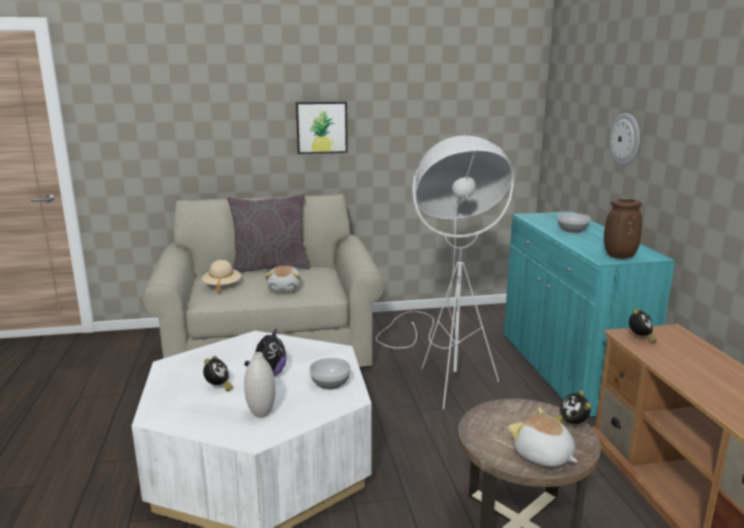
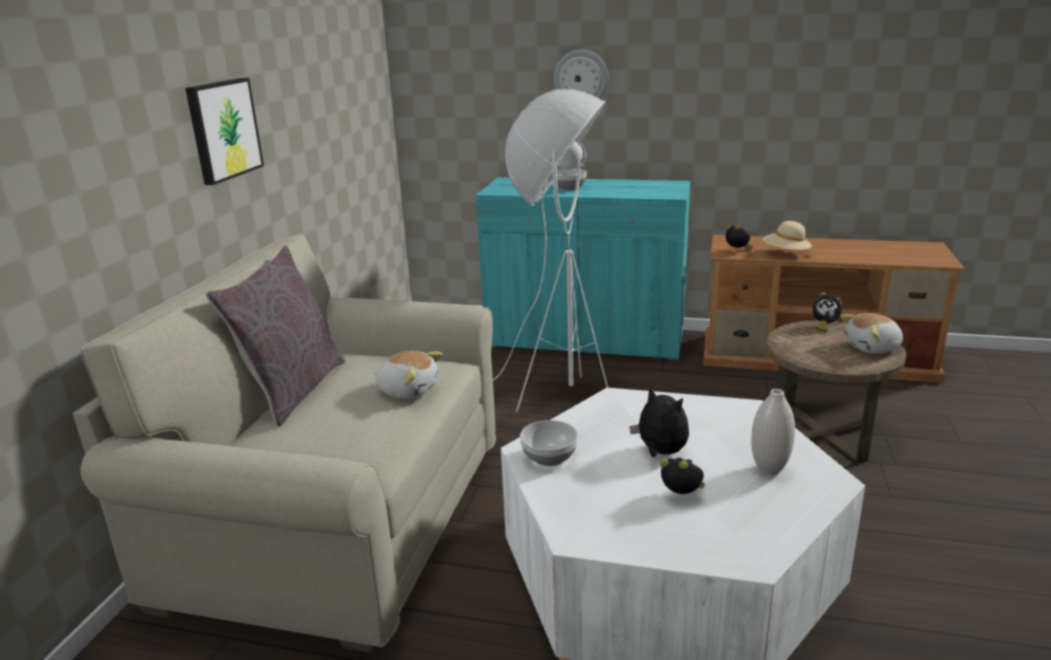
camera: 65 degrees left, 5 degrees up
beige hat [202,260,241,293] -> beige hat moved to [763,221,812,253]
bowl [309,358,351,390] -> bowl moved to [520,420,578,466]
brown vase [604,199,642,258] -> none

